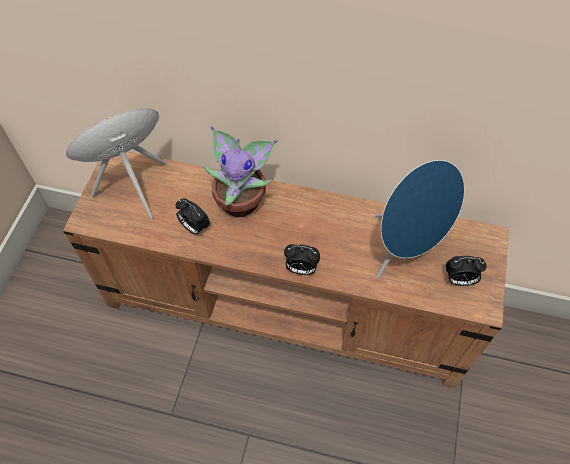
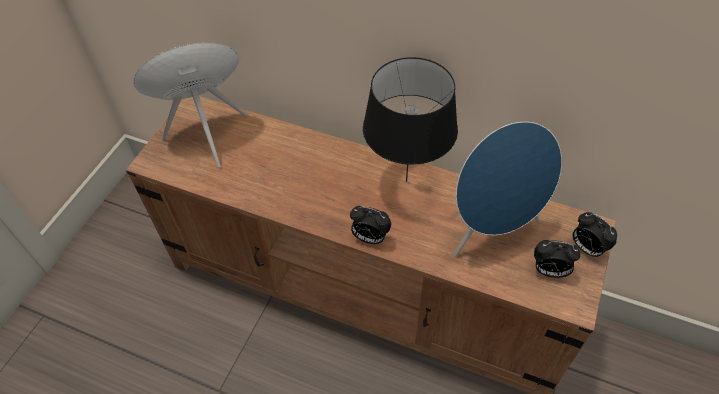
camera: 10 degrees right, 5 degrees down
alarm clock [176,198,210,235] -> alarm clock moved to [573,212,617,258]
potted plant [203,126,278,217] -> none
none -> black table lamp [363,57,458,182]

